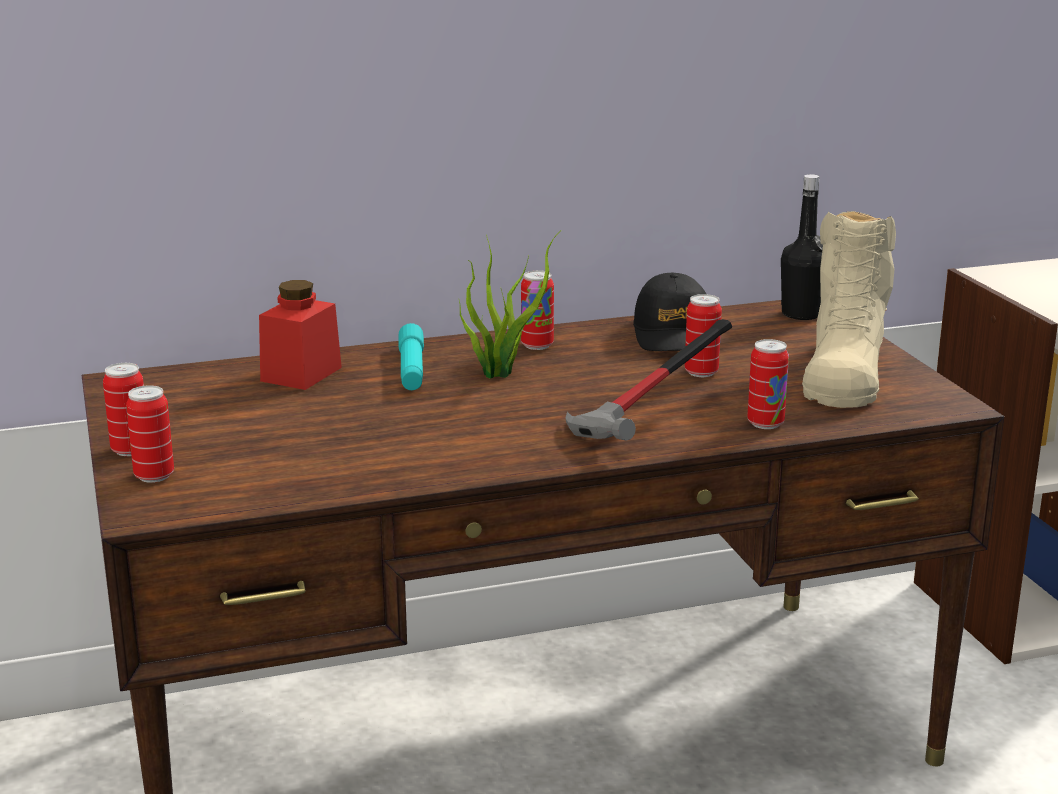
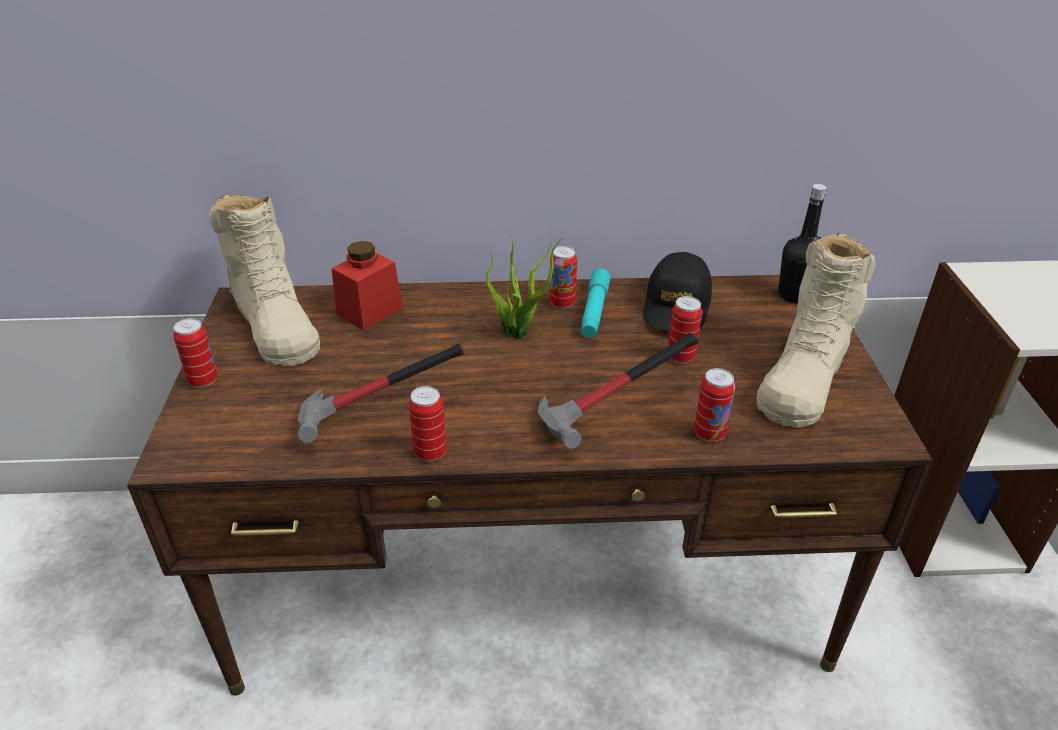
camera: 15 degrees right, 15 degrees up
can [126,385,174,483] -> can moved to [409,386,447,461]
turquoise flashlight [398,323,424,390] -> turquoise flashlight moved to [581,269,611,338]
none -> beige boot [209,195,320,366]
none -> hammer [298,343,464,443]

